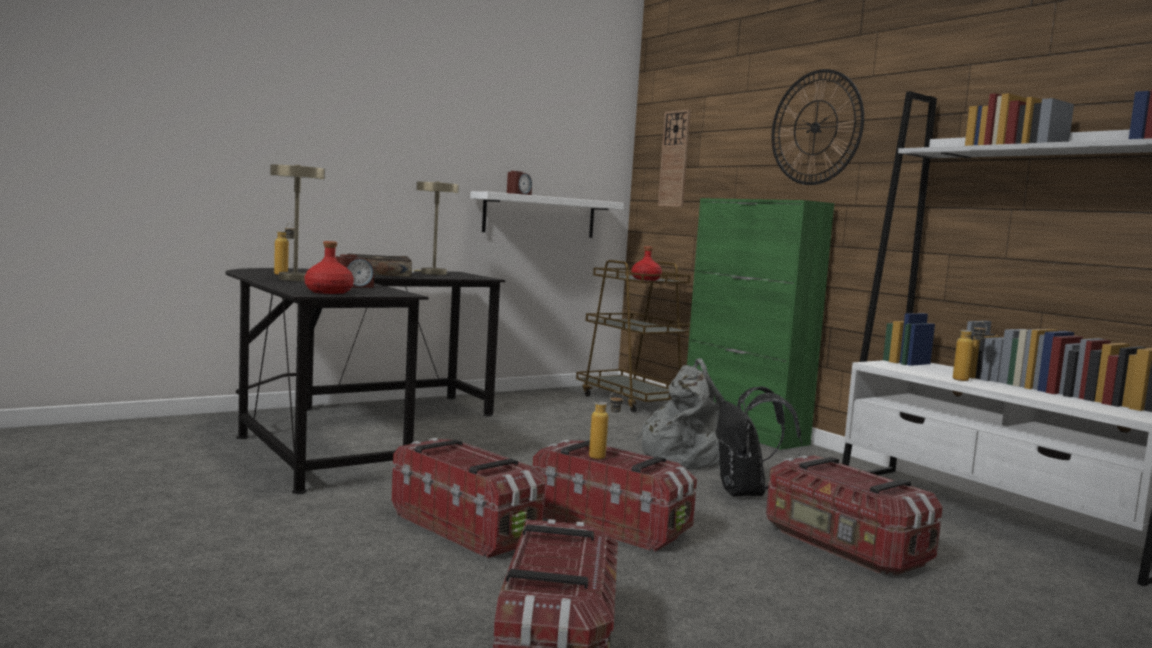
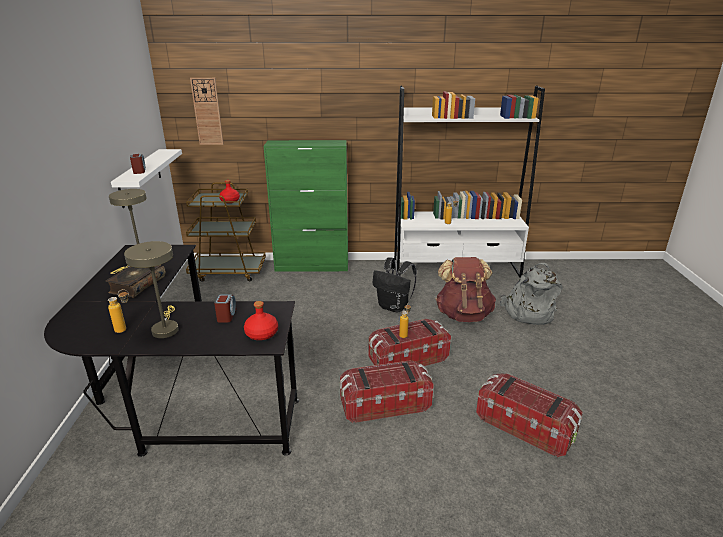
camera: 55 degrees left, 20 degrees up
grey backpack [636,358,725,470] -> grey backpack moved to [500,263,563,325]
storage box [766,455,943,575] -> brown backpack [436,257,496,322]
wall clock [772,69,864,185] -> none

